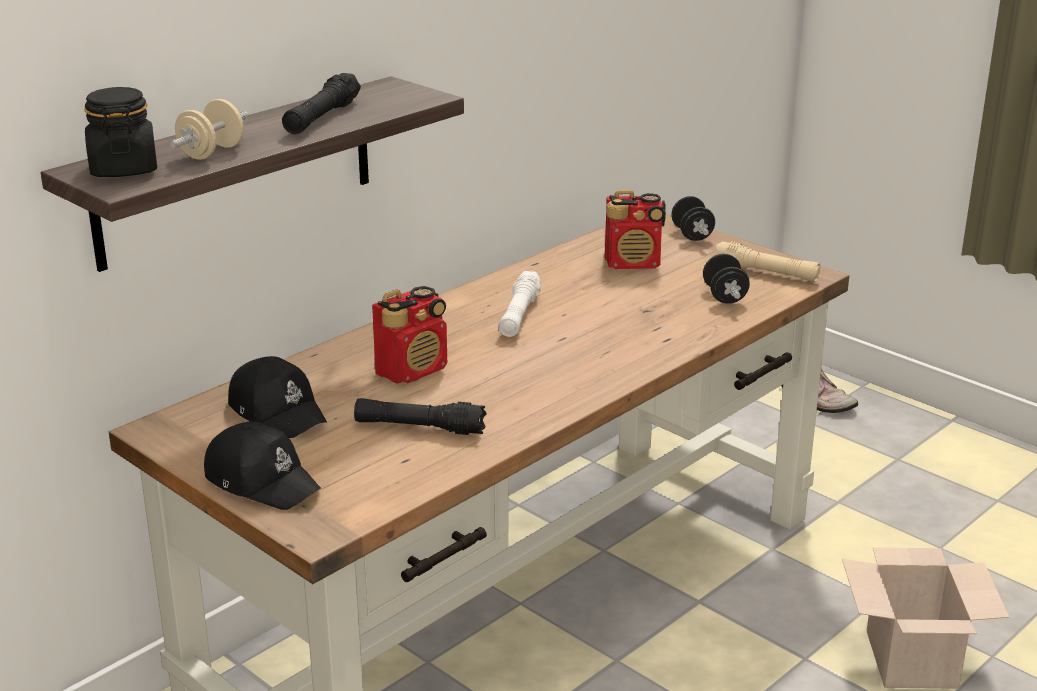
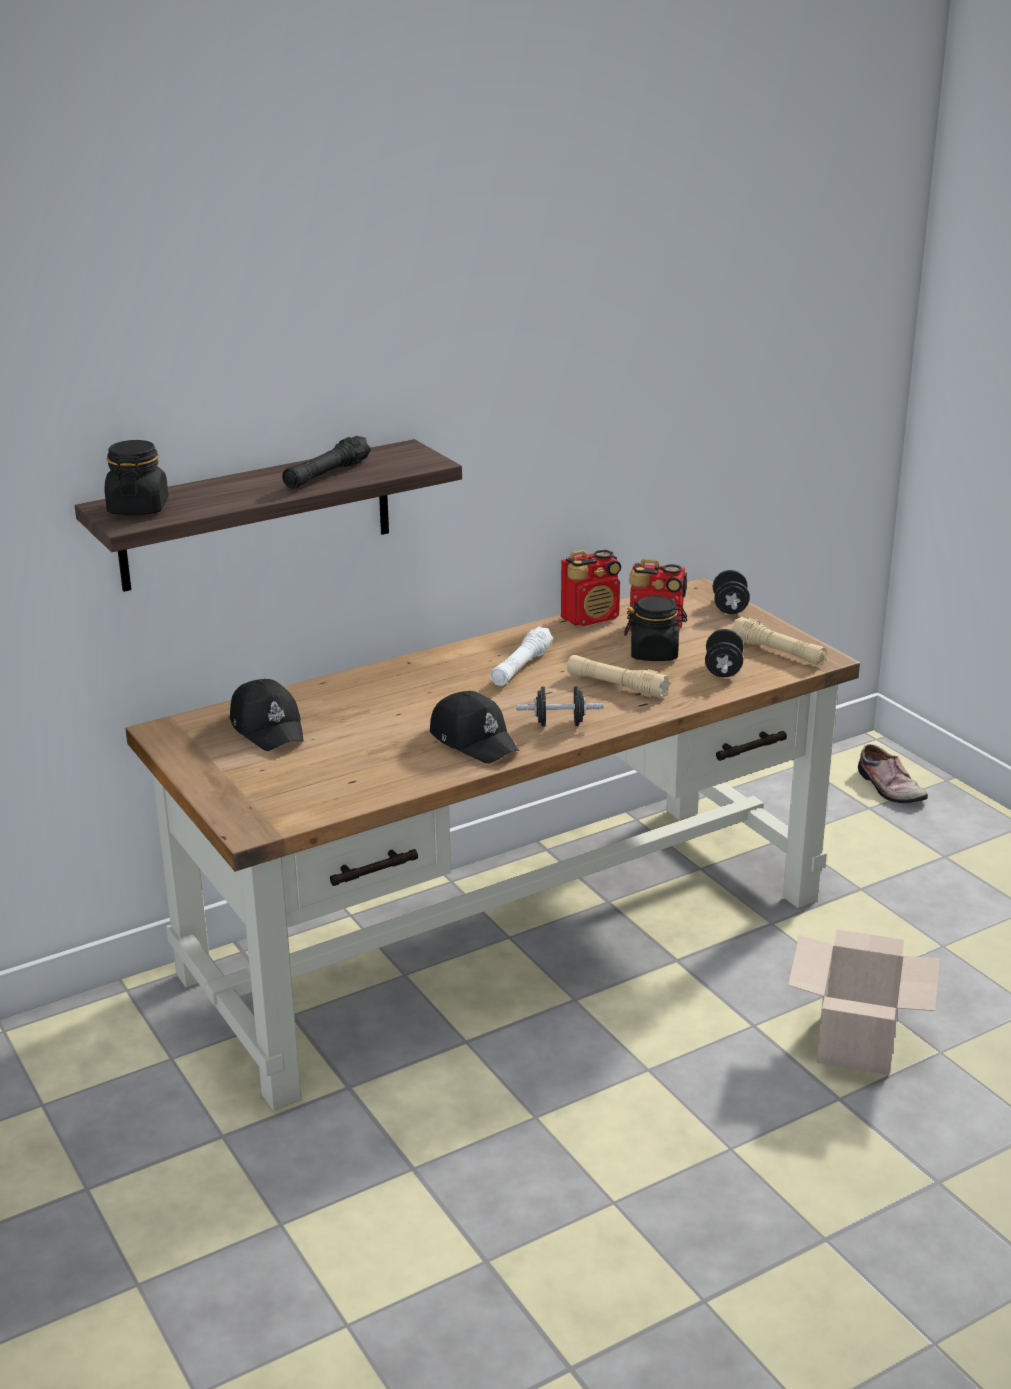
camera: 15 degrees right, 0 degrees up
beige dumbbell [170,99,248,160] -> none
black cap [204,422,321,510] -> black cap moved to [430,691,519,763]
black flashlight [354,398,487,435] -> none
radio [372,286,447,384] -> radio moved to [561,550,621,626]
none -> black dumbbell [516,686,604,727]
none -> beige flashlight [567,655,671,699]
none -> black jar [625,596,687,661]

